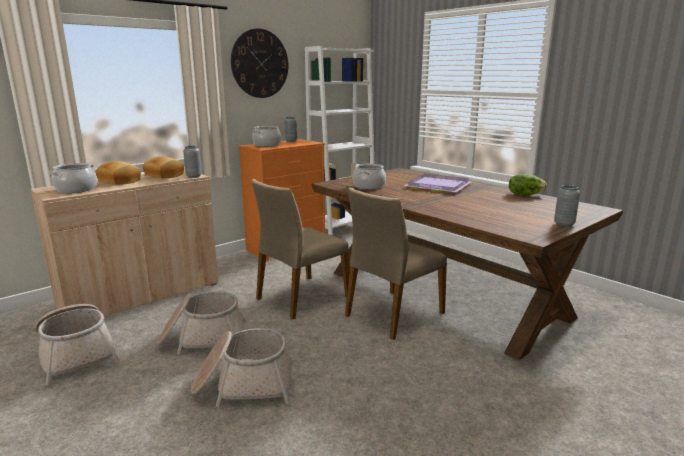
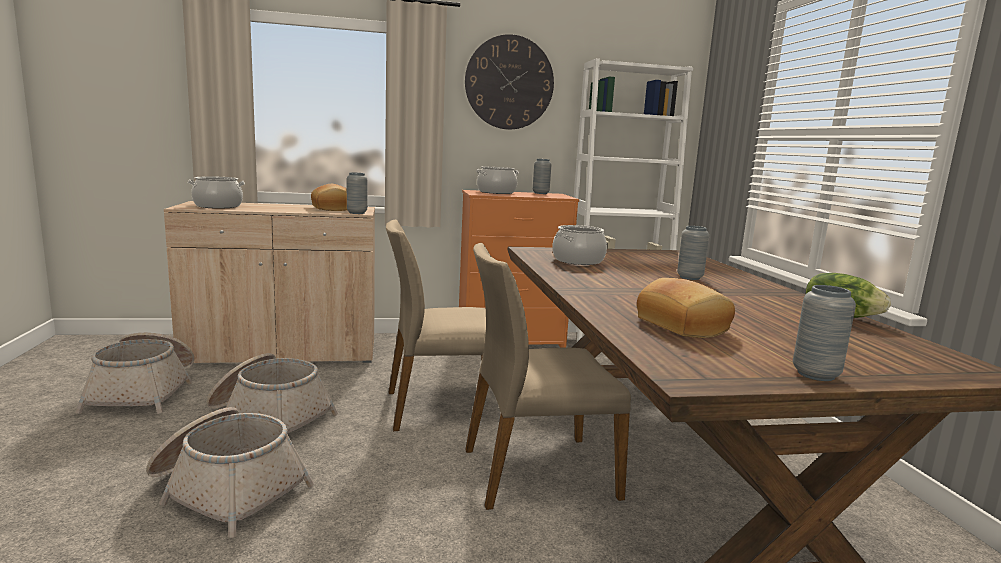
camera: 30 degrees right, 5 degrees down
bread [96,161,141,185] -> bread moved to [637,278,735,338]
purple tray [404,174,472,192] -> grey vase [677,226,709,280]

